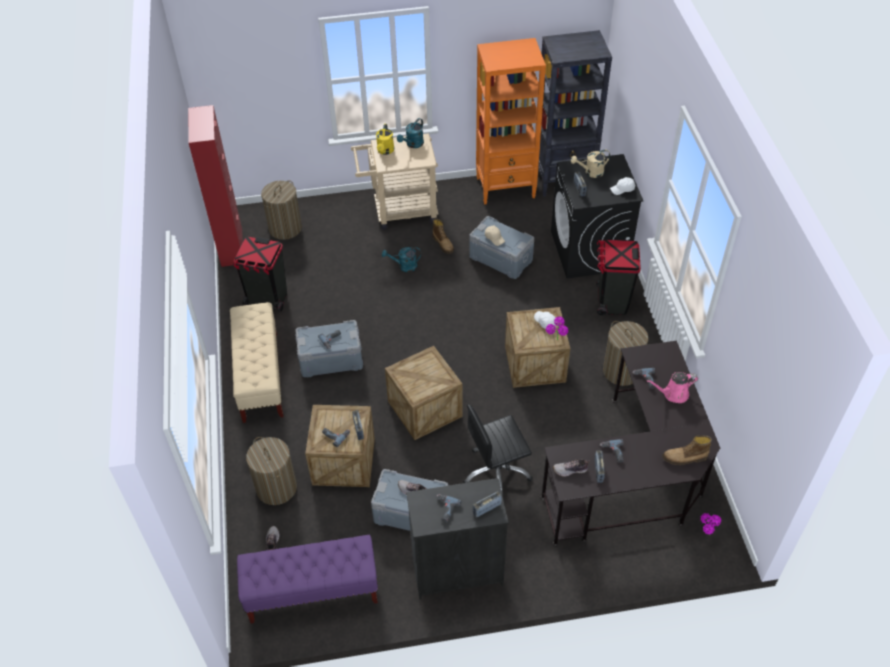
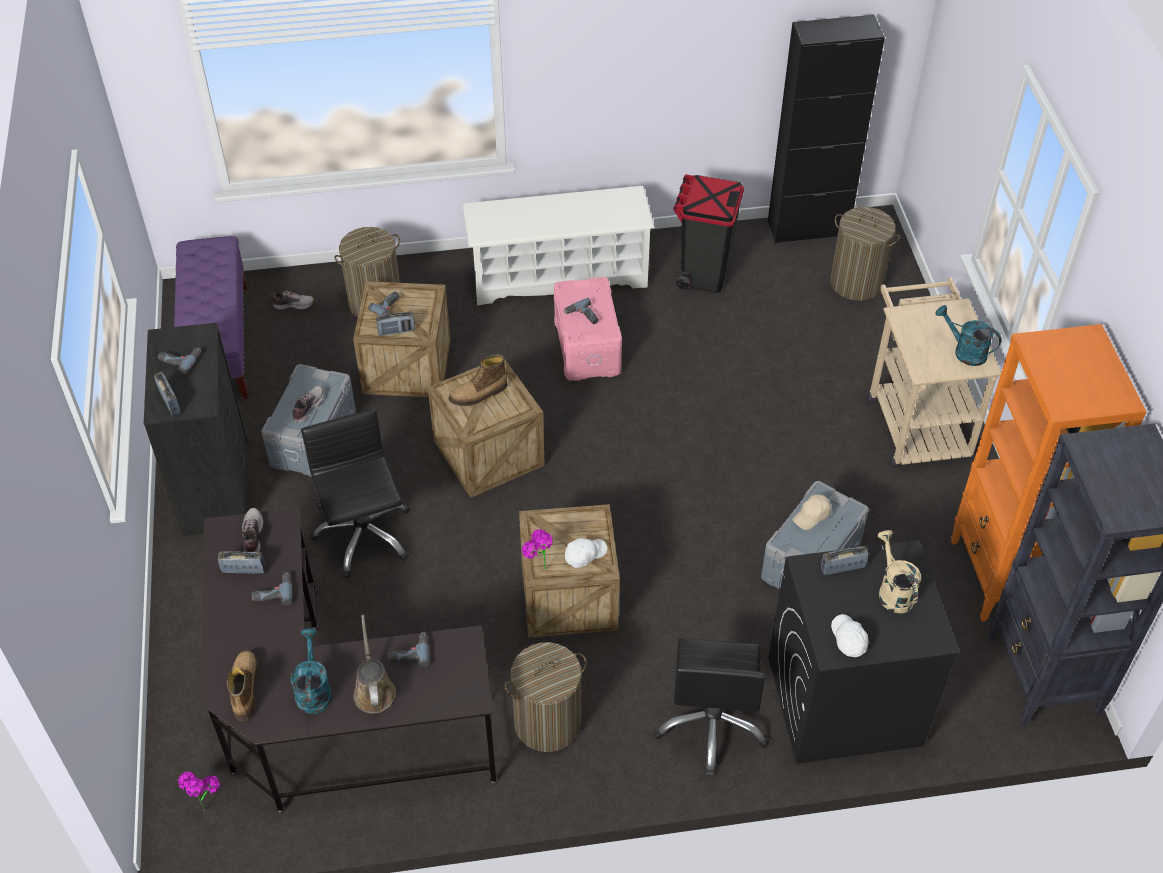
camera: 90 degrees right, 0 degrees up
red cabinet [188,105,243,267] -> black cabinet [768,15,885,244]
beige bench [230,302,284,423] -> white shoe rack [463,186,655,305]
grey storage box [295,320,363,378] -> pink storage box [554,277,622,381]
yellow watering can [376,124,394,155] -> none
turquoise watering can [382,247,421,272] -> turquoise watering can moved to [291,628,332,714]
boot [432,218,454,254] -> boot moved to [449,354,508,406]
black trash can [596,240,641,316] -> black office chair [654,638,769,777]
pink watering can [647,372,698,403] -> brown watering can [353,614,396,713]

